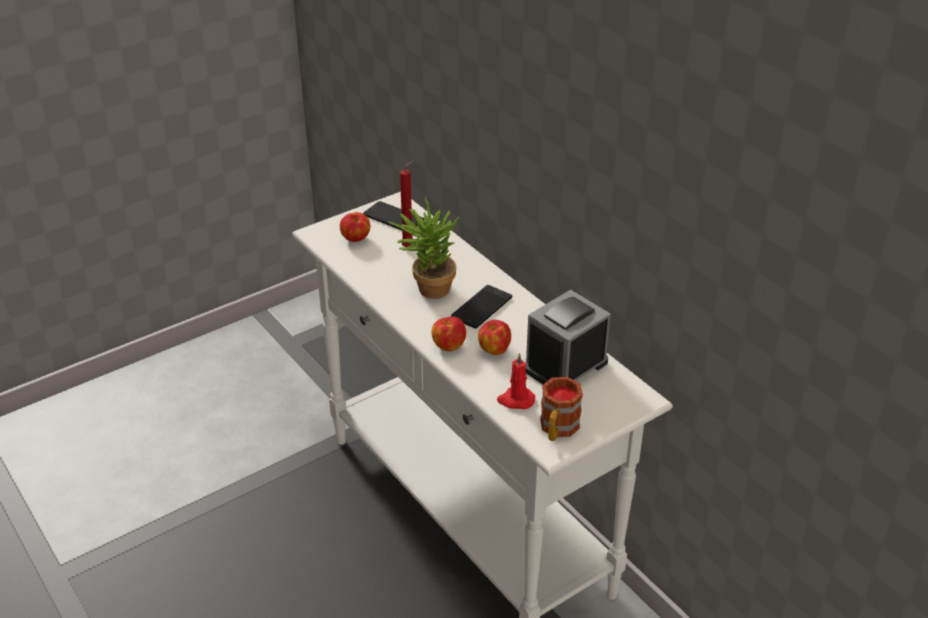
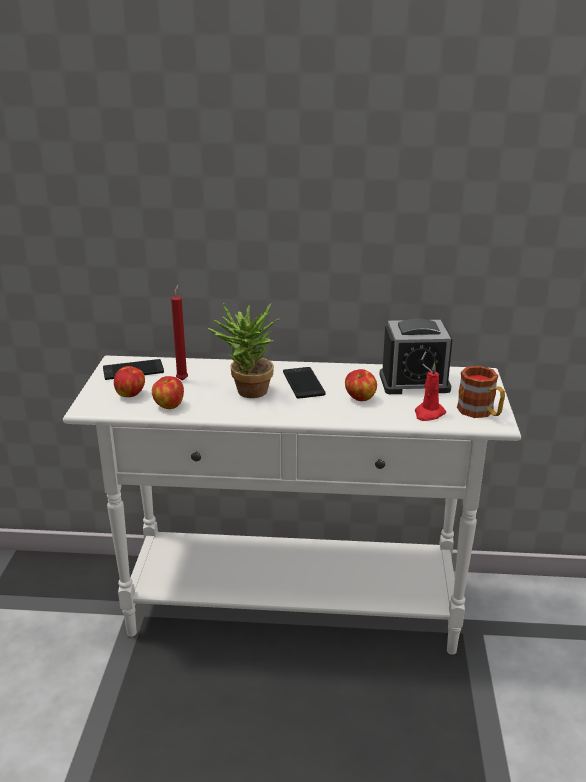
camera: 50 degrees left, 10 degrees down
apple [431,316,466,351] -> apple moved to [152,376,184,409]
alarm clock [525,290,611,384] -> alarm clock turned 90 degrees counterclockwise [380,319,453,394]

